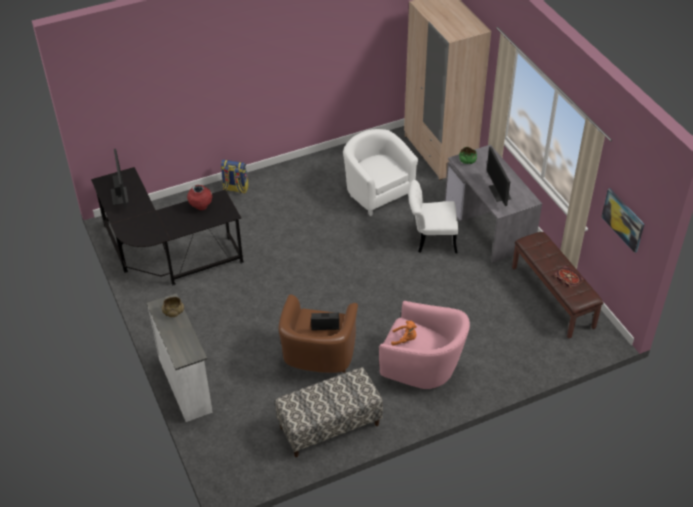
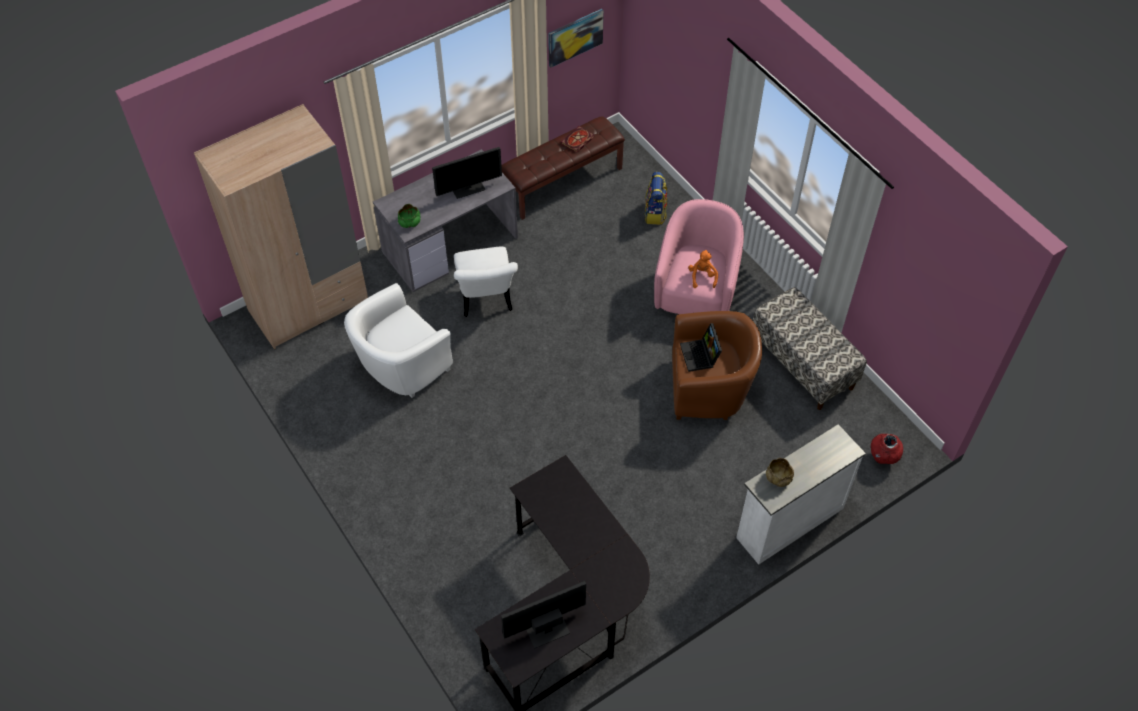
camera: 100 degrees left, 10 degrees up
red vase [187,185,212,210] -> red vase moved to [871,434,903,464]
backpack [221,160,249,193] -> backpack moved to [645,172,667,225]

